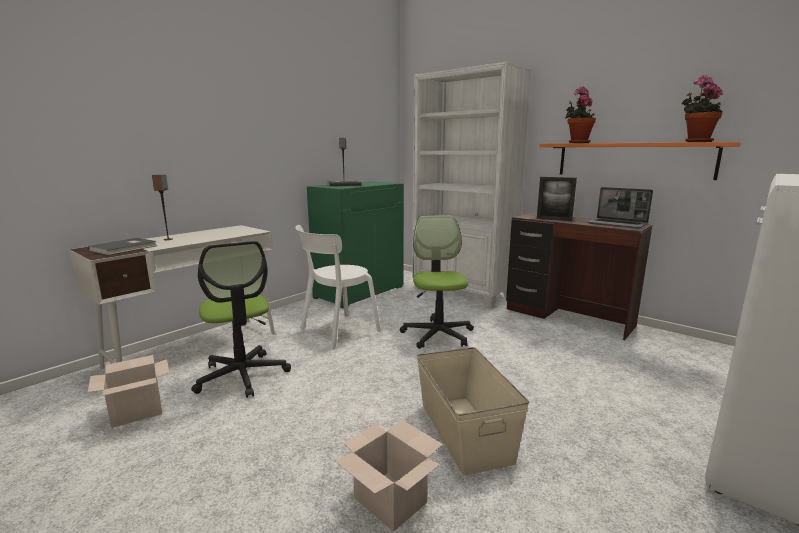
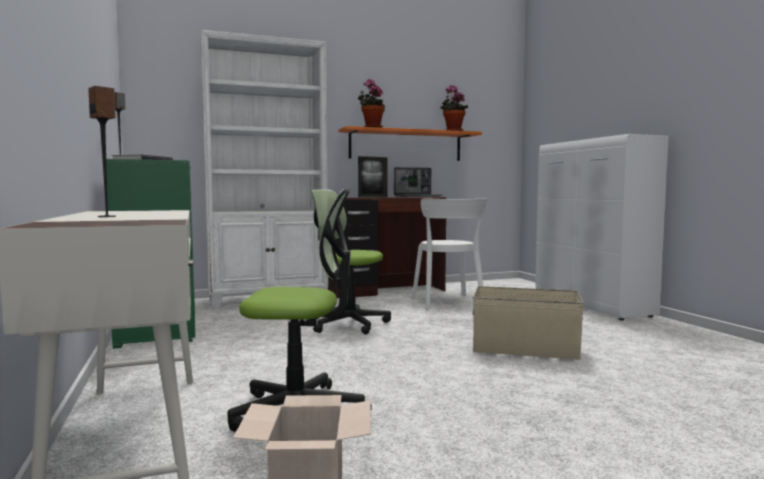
camera: 60 degrees left, 10 degrees down
grey book [88,238,157,255] -> none
white chair [295,225,381,349] -> white chair moved to [412,198,488,309]
cardboard box [334,420,443,532] -> none

